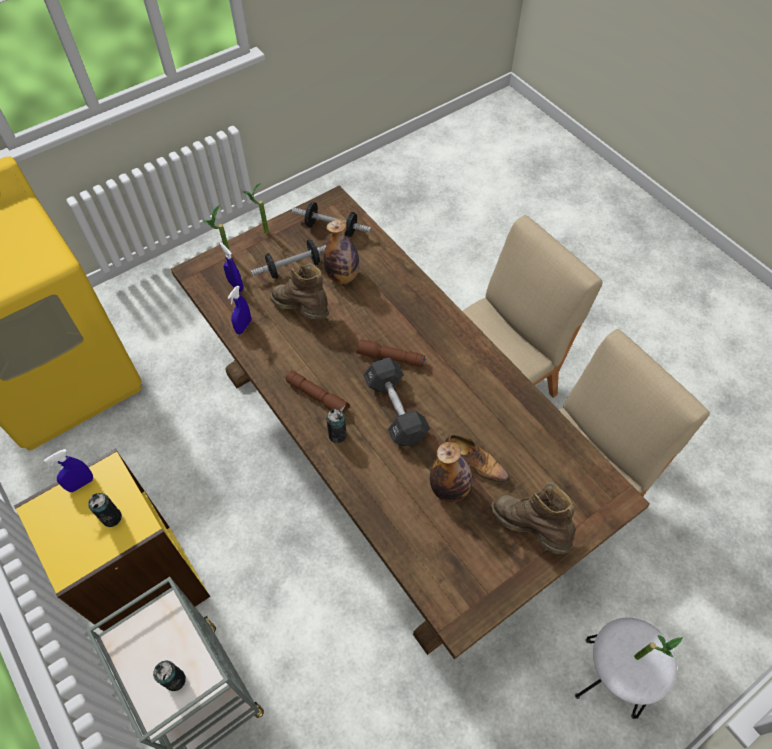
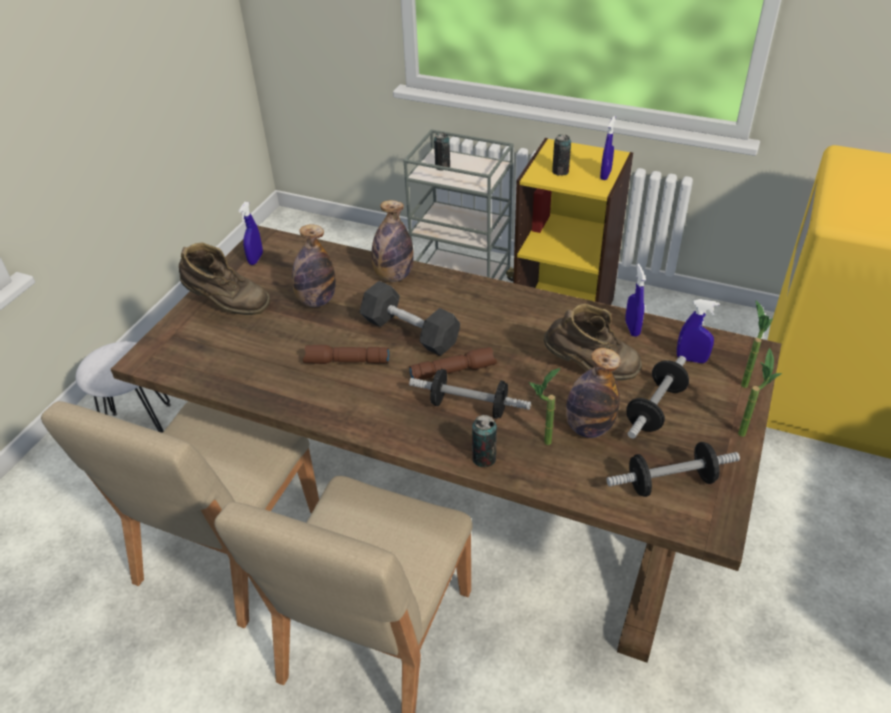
camera: 150 degrees right, 15 degrees down
brown flashlight [286,370,350,412] -> brown flashlight moved to [303,345,390,364]
can [326,409,347,443] -> can moved to [472,415,497,467]
shoe [445,435,510,483] -> none
potted plant [634,635,683,660] -> potted plant moved to [529,368,561,445]
none -> blue spray bottle [239,202,263,265]
none -> bottle [371,200,414,282]
none -> dumbbell [409,369,531,419]

